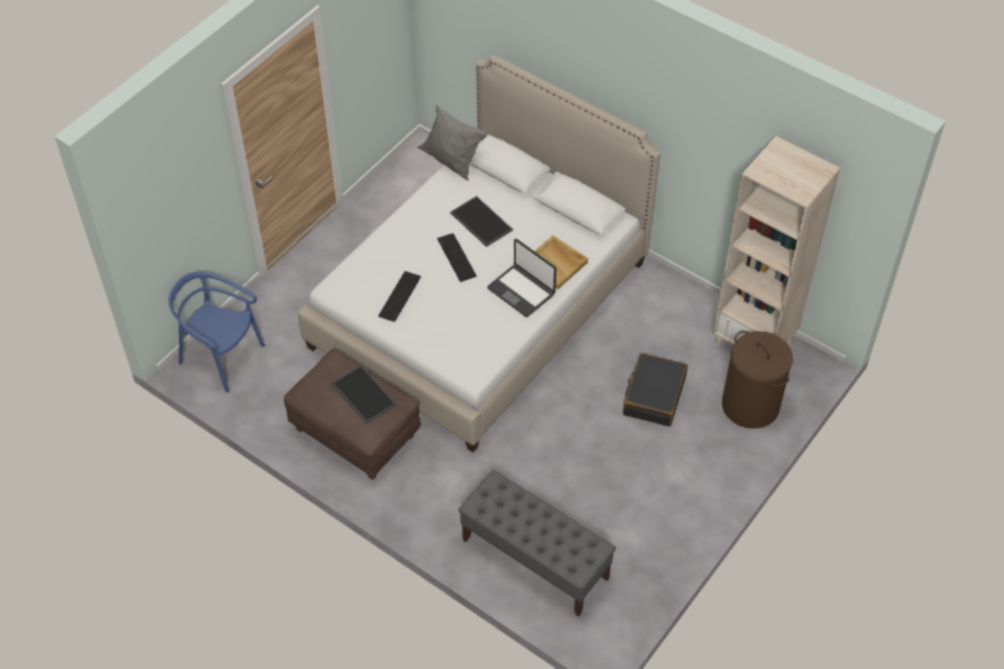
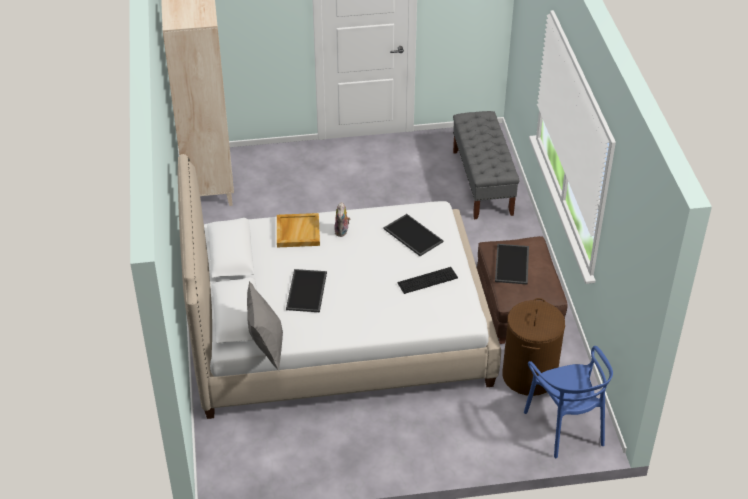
camera: 135 degrees left, 10 degrees down
keyboard [437,233,477,282] -> none
laptop [487,239,556,317] -> plush toy [334,202,350,237]
black suitcase [623,353,688,427] -> none
brown laundry basket [722,331,793,429] -> brown laundry basket moved to [502,298,565,396]
none -> tray [383,214,444,256]

